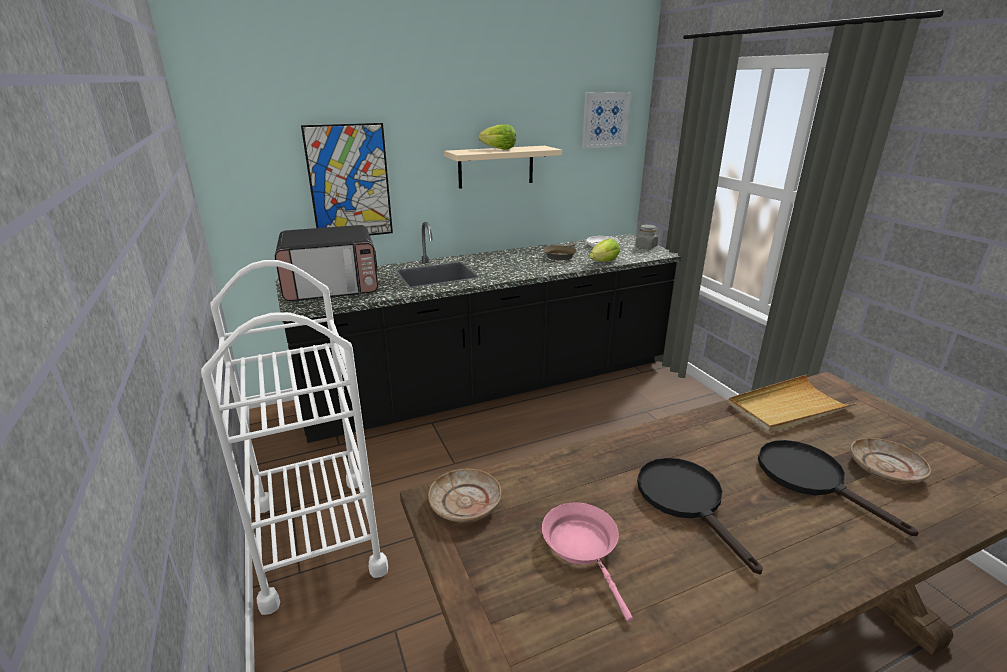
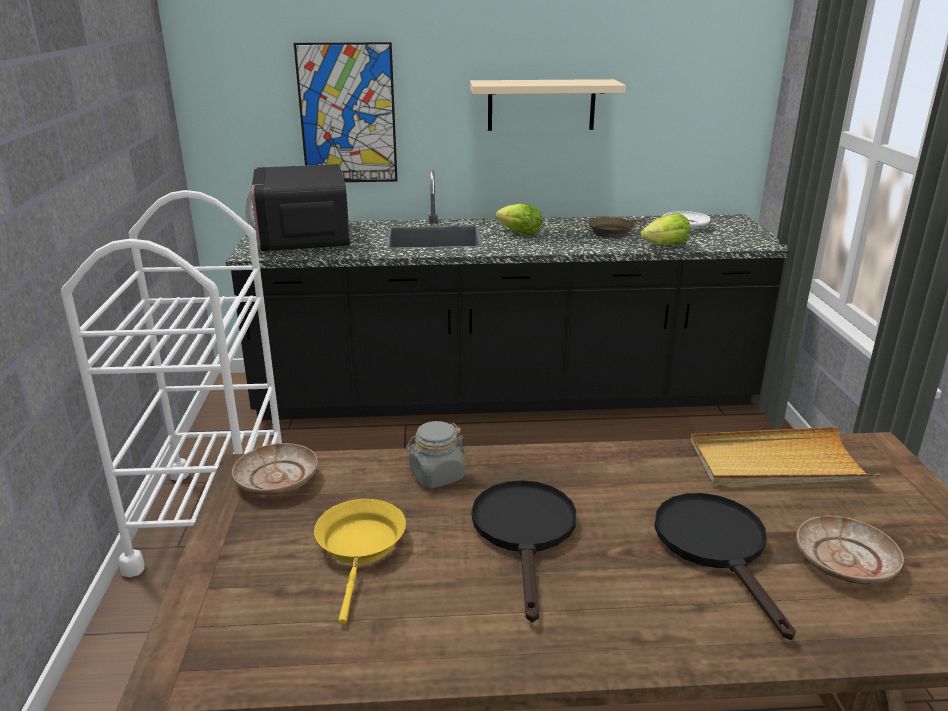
camera: 20 degrees right, 0 degrees up
microwave [275,225,378,301] -> microwave turned 75 degrees clockwise [245,164,350,251]
lettuce [478,124,516,149] -> lettuce moved to [495,204,542,235]
pink frying pan [542,502,633,622] -> yellow frying pan [314,499,406,624]
picture [582,92,631,148] -> none
grey jar [635,225,658,249] -> grey jar moved to [406,421,465,489]

